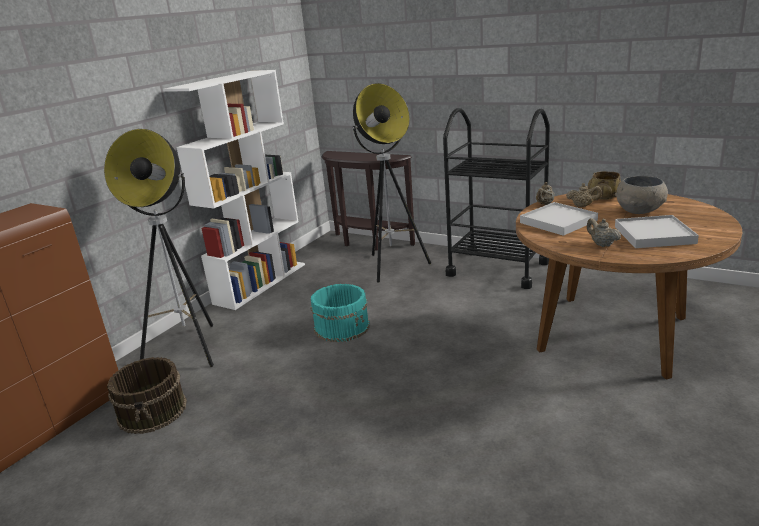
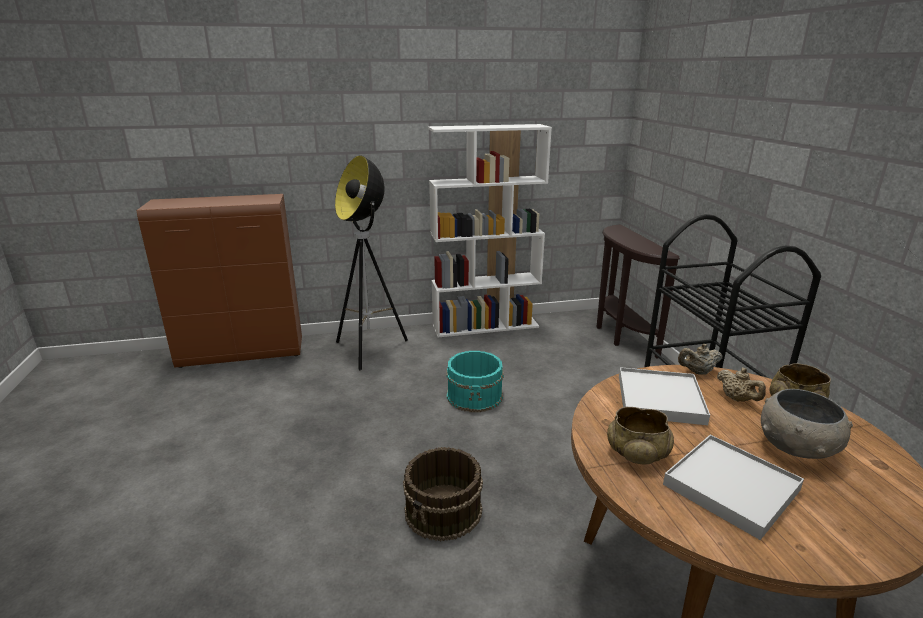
camera: 45 degrees right, 0 degrees up
brown bucket [107,357,187,434] -> brown bucket moved to [403,447,483,541]
floor lamp [353,83,431,283] -> none
beige teapot [587,218,621,247] -> beige bowl [607,407,674,465]

